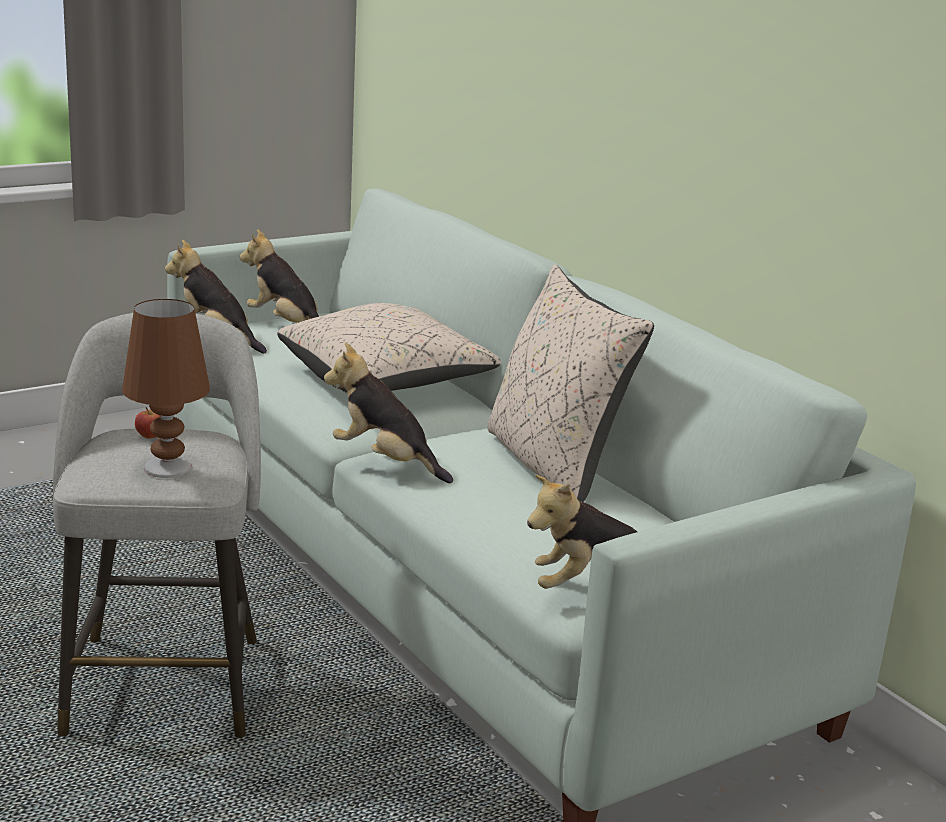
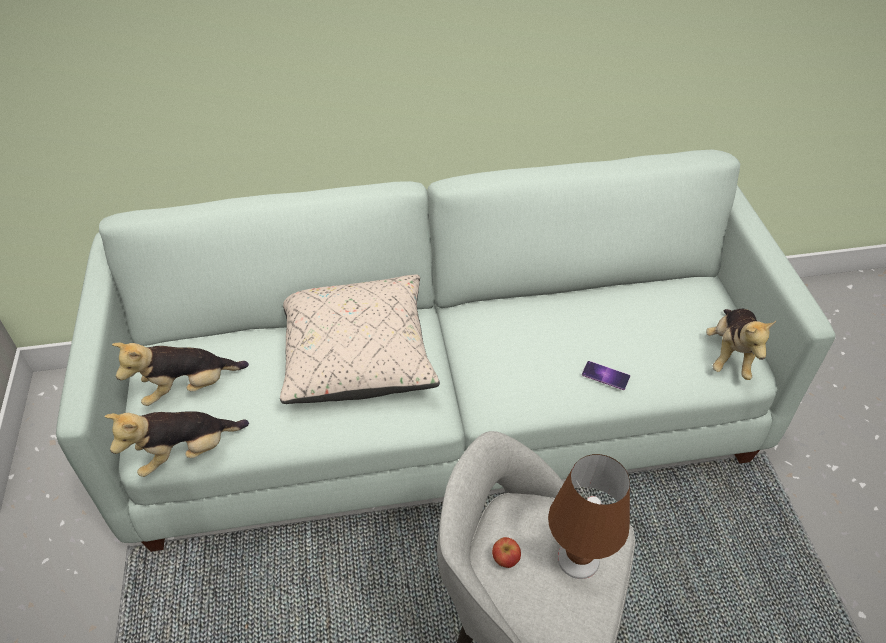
camera: 65 degrees left, 25 degrees up
plush toy [324,343,453,483] -> none
beige pillow [487,265,654,502] -> none
none -> phone [582,361,630,390]

